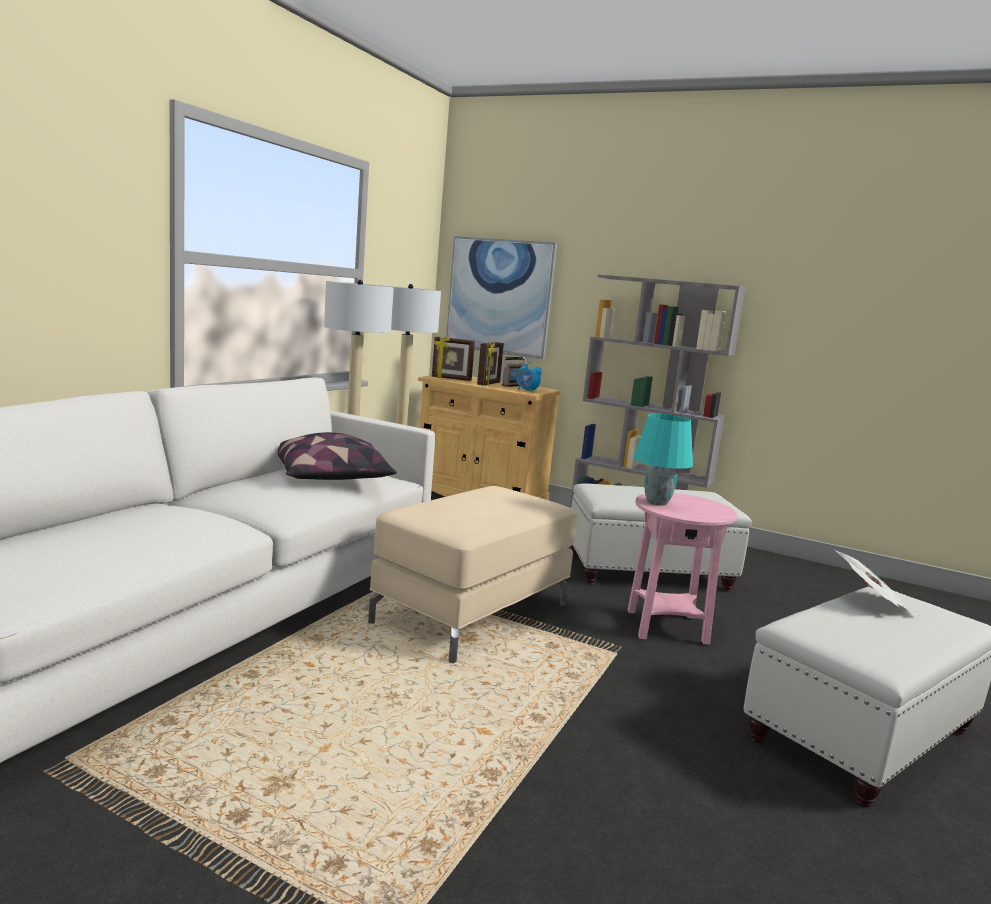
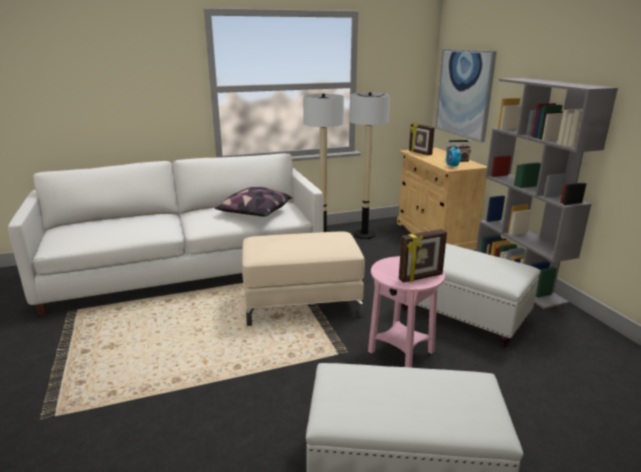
camera: 45 degrees right, 10 degrees up
picture frame [477,342,504,386] -> picture frame moved to [399,229,447,282]
turquoise table lamp [634,414,693,506] -> none
newspaper [836,551,919,616] -> none

